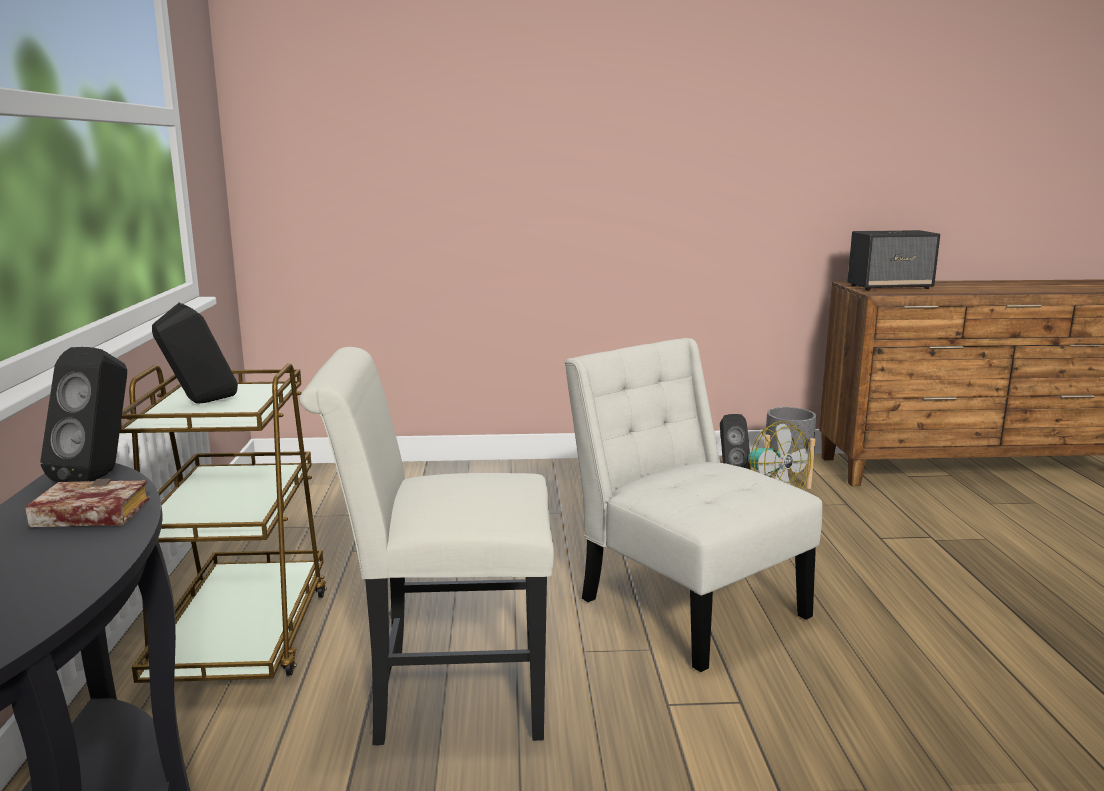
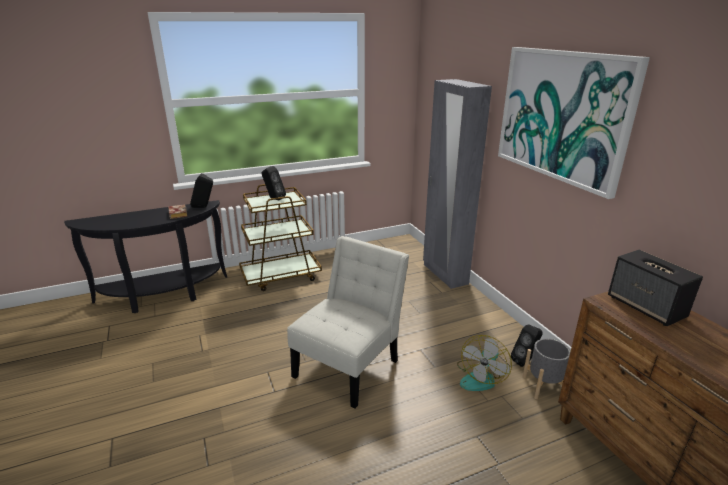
camera: 70 degrees right, 10 degrees up
white chair [299,347,554,746] -> none
none -> grey wardrobe [423,79,492,289]
none -> picture [498,47,650,199]

